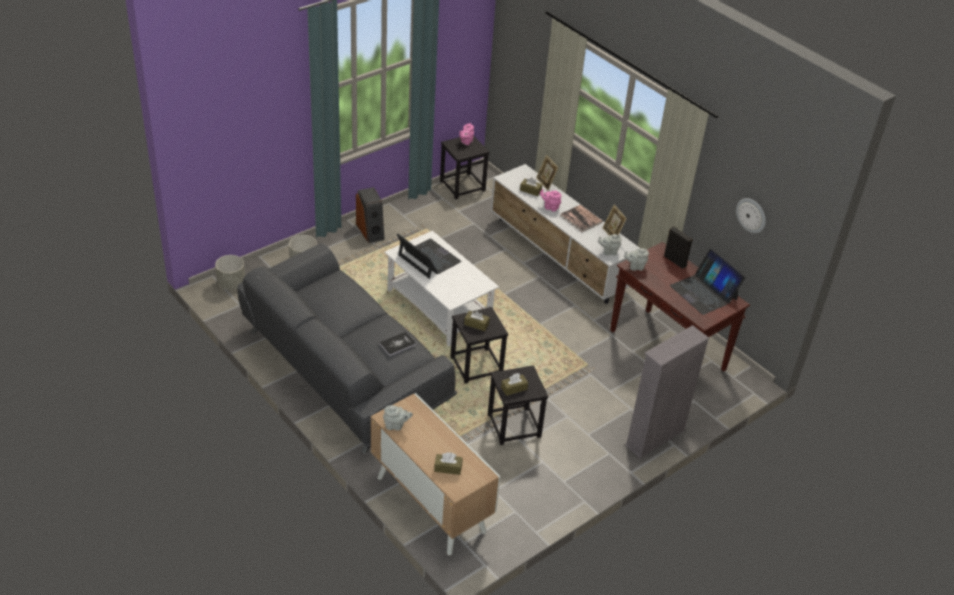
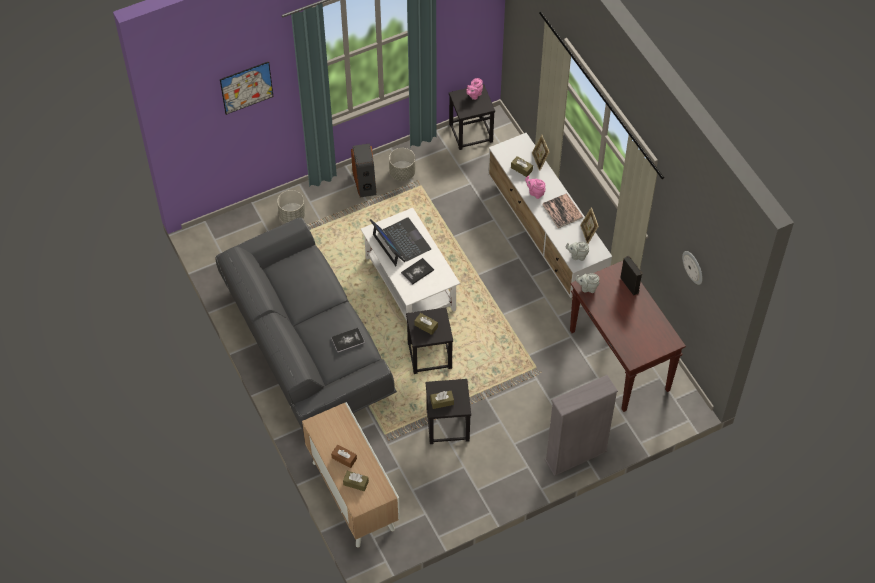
camera: 15 degrees right, 15 degrees up
grey planter [215,255,245,290] -> grey planter moved to [389,148,415,181]
grey teapot [383,405,413,430] -> none
laptop [670,249,745,315] -> none
none -> picture [220,61,274,115]
none -> brown tissue box [331,445,357,468]
none -> book [401,258,434,285]

